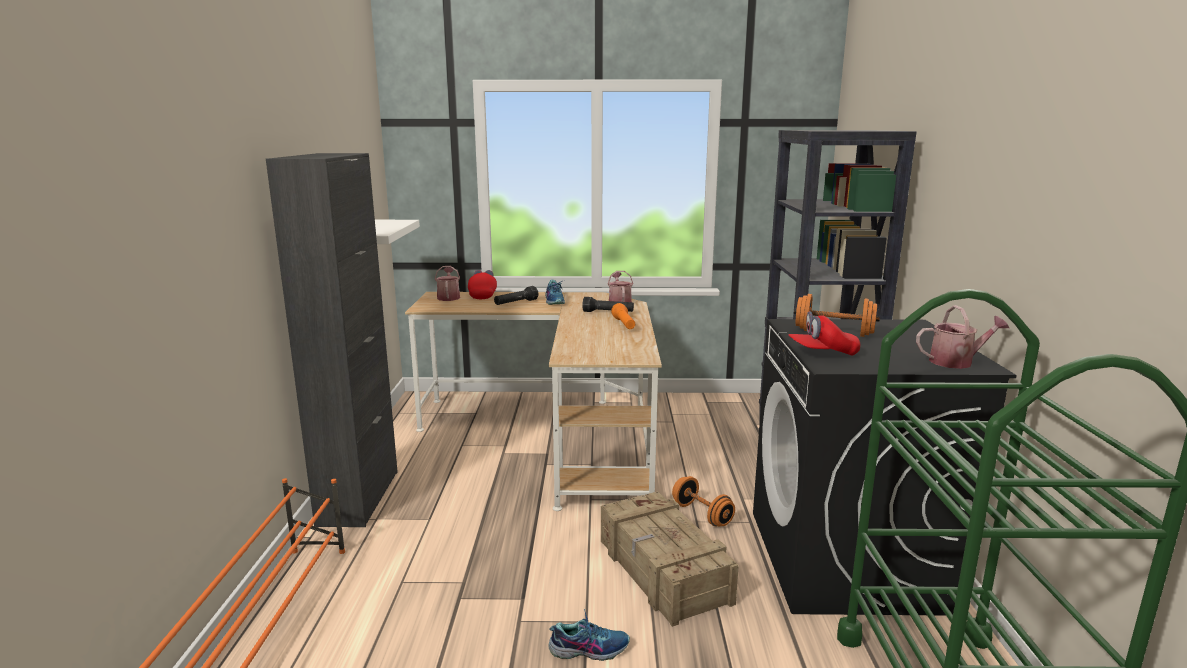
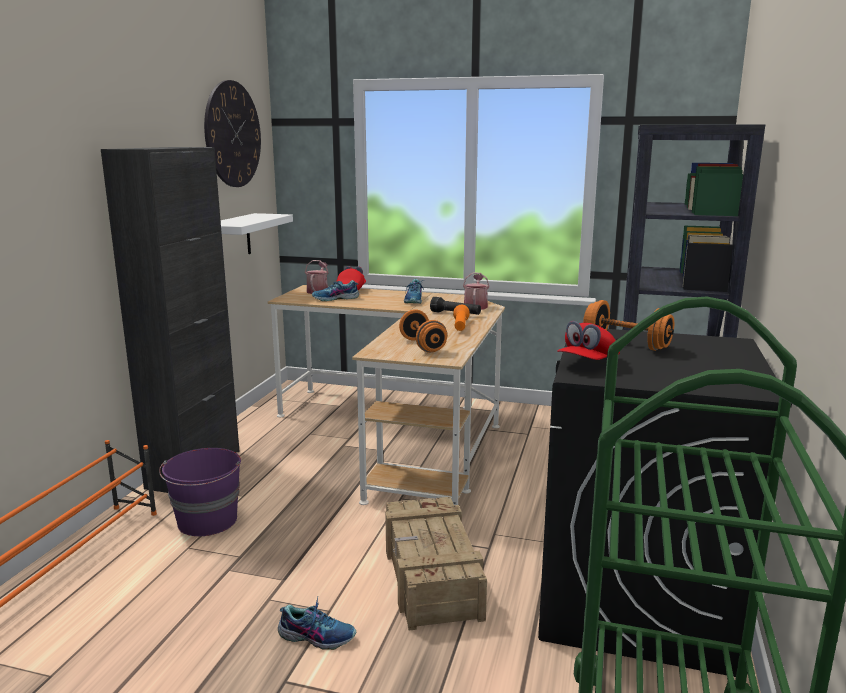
camera: 15 degrees right, 0 degrees up
black flashlight [494,286,538,305] -> none
orange dumbbell [672,476,735,527] -> orange dumbbell moved to [399,309,447,353]
red cap [788,311,860,356] -> red cap turned 60 degrees counterclockwise [557,321,620,360]
watering can [916,305,1009,369] -> none
none -> purple bucket [159,448,241,536]
none -> wall clock [204,80,261,187]
none -> shoe [312,280,359,301]

